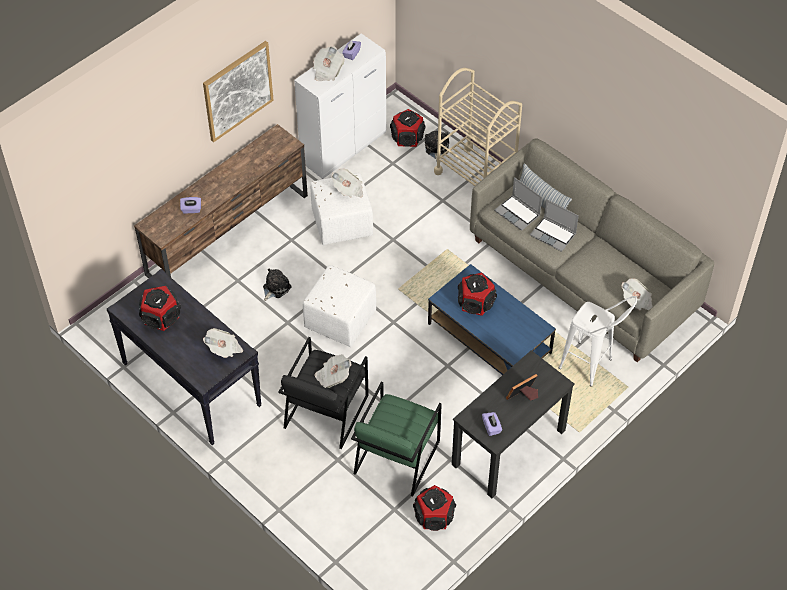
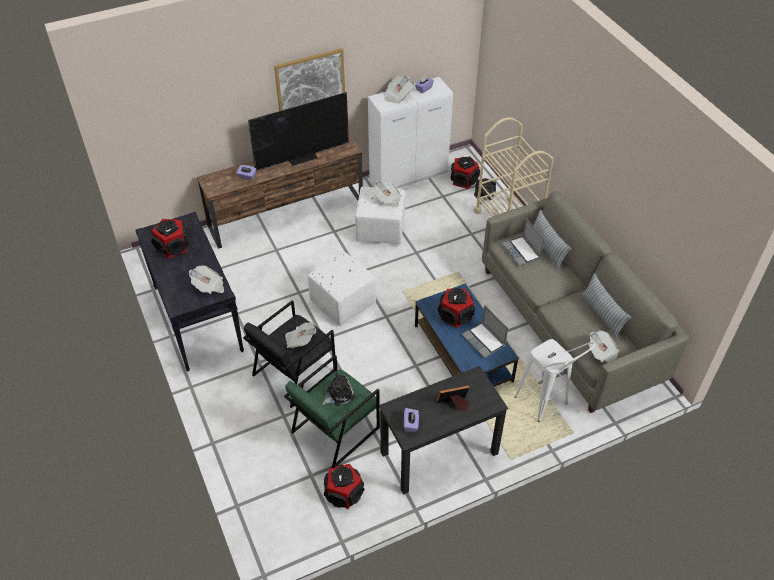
camera: 20 degrees right, 5 degrees down
plush toy [263,269,292,301] -> plush toy moved to [322,373,355,406]
laptop [530,199,579,252] -> laptop moved to [462,305,508,358]
none -> television [248,92,349,171]
none -> pillow [581,273,631,339]

